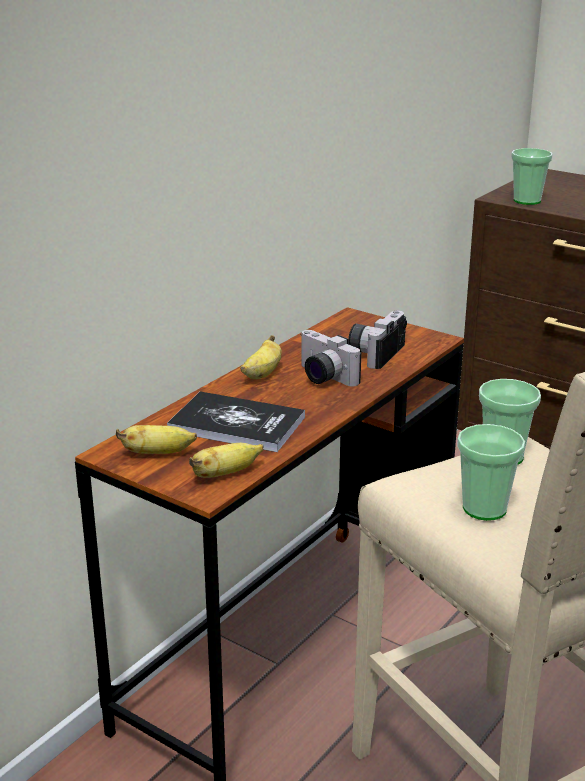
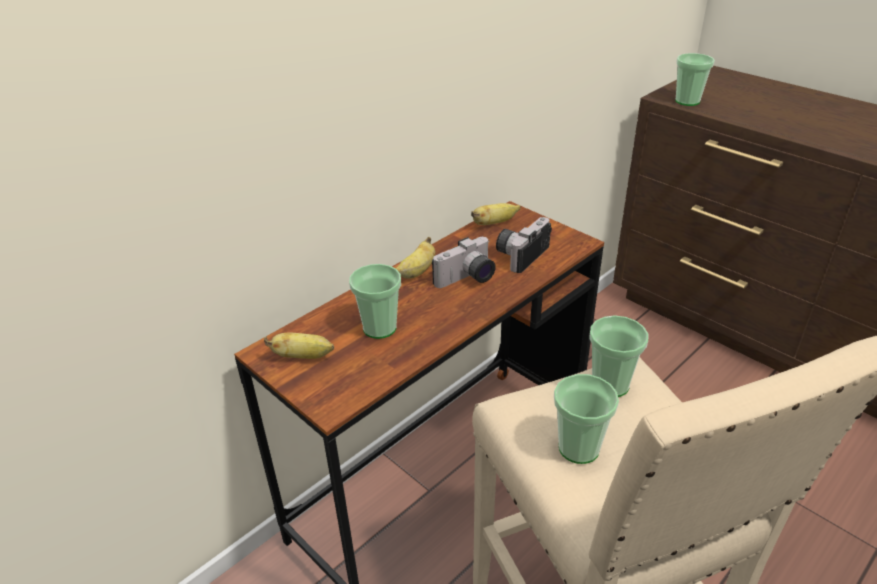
camera: 10 degrees right, 10 degrees up
book [167,391,305,452] -> cup [349,264,401,339]
banana [189,443,263,478] -> banana moved to [471,203,521,225]
camera [300,330,361,387] -> camera turned 90 degrees counterclockwise [432,237,496,288]

